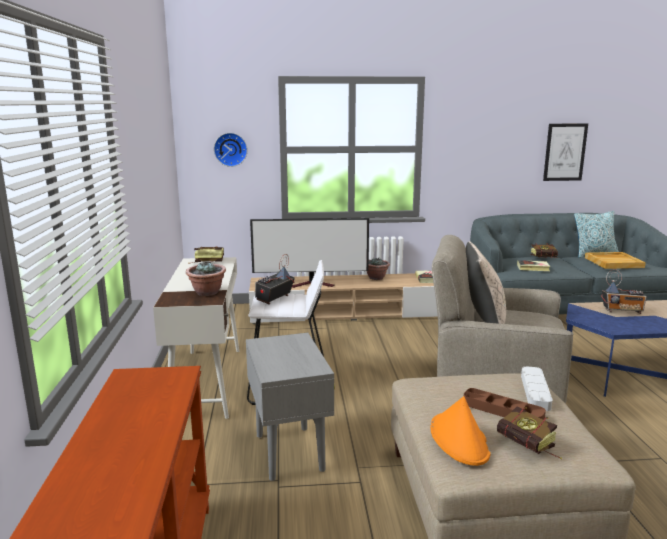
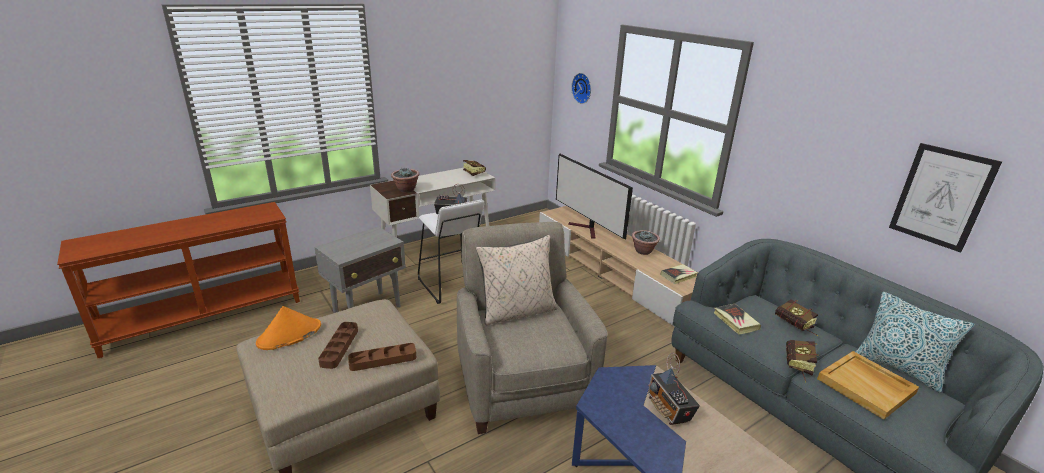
camera: 60 degrees right, 10 degrees up
book [497,407,562,459] -> book moved to [786,340,819,383]
grey tray [521,366,552,411] -> brown tray [348,343,416,371]

